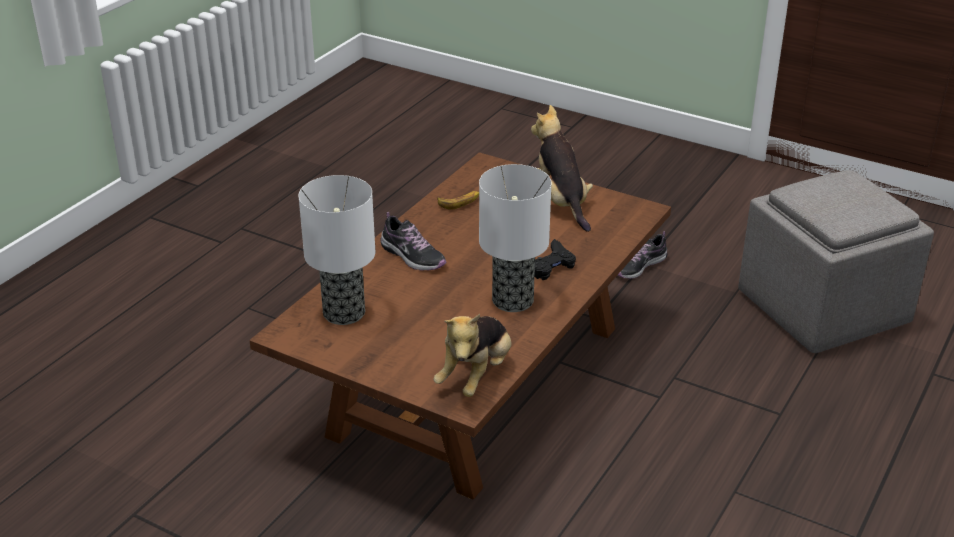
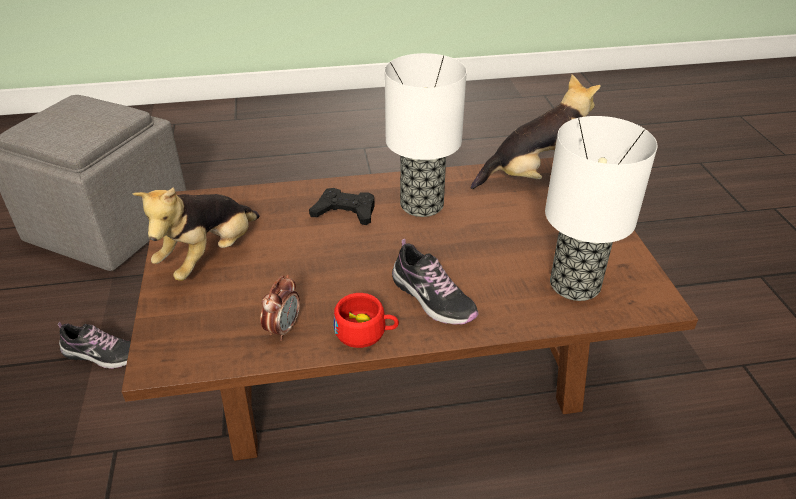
camera: 130 degrees left, 5 degrees up
shoe [380,212,446,271] -> shoe turned 135 degrees clockwise [392,239,479,325]
banana [437,191,479,210] -> alarm clock [261,275,300,341]
none -> red cup [334,293,399,348]

